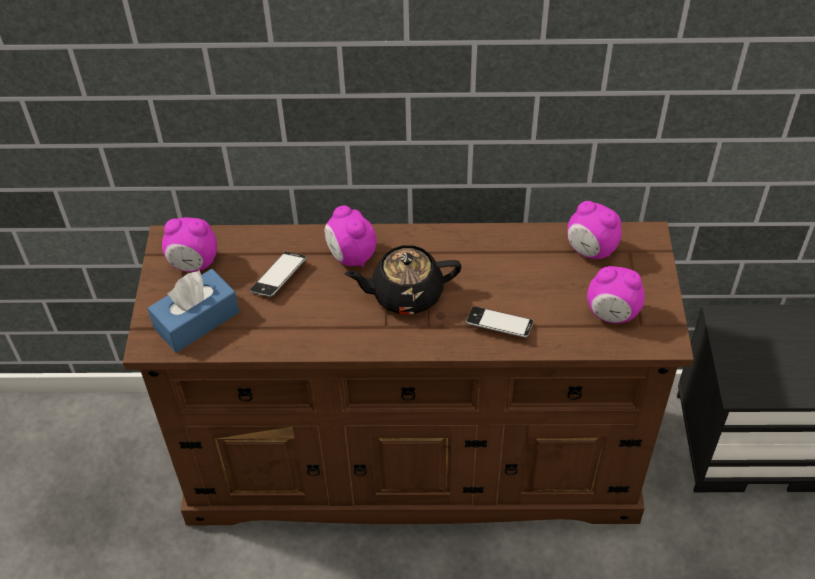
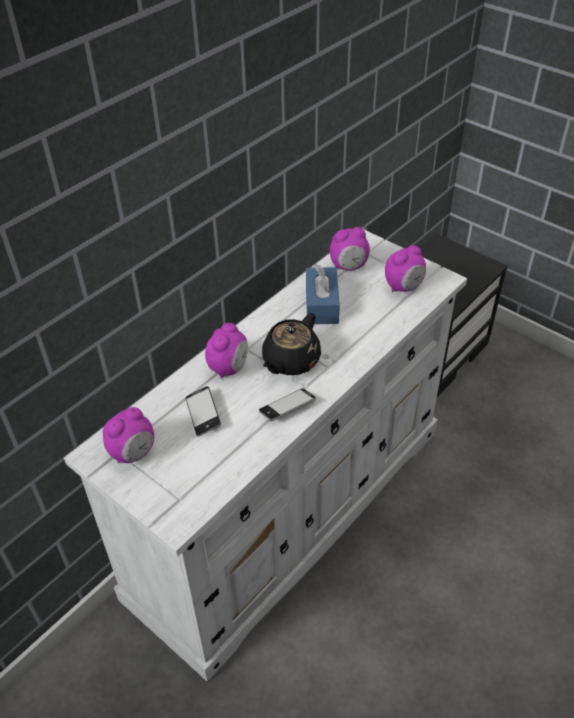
camera: 50 degrees left, 5 degrees down
brown dresser [123,222,694,525] -> white dresser [64,230,467,682]
blue tissue box [147,269,239,352] -> blue tissue box moved to [306,264,340,324]
alarm clock [325,206,377,268] -> alarm clock turned 75 degrees counterclockwise [205,323,248,379]
phone [466,306,533,338] -> phone moved to [259,388,316,421]

